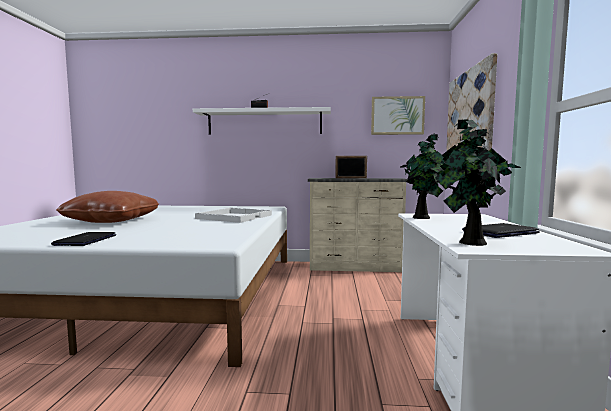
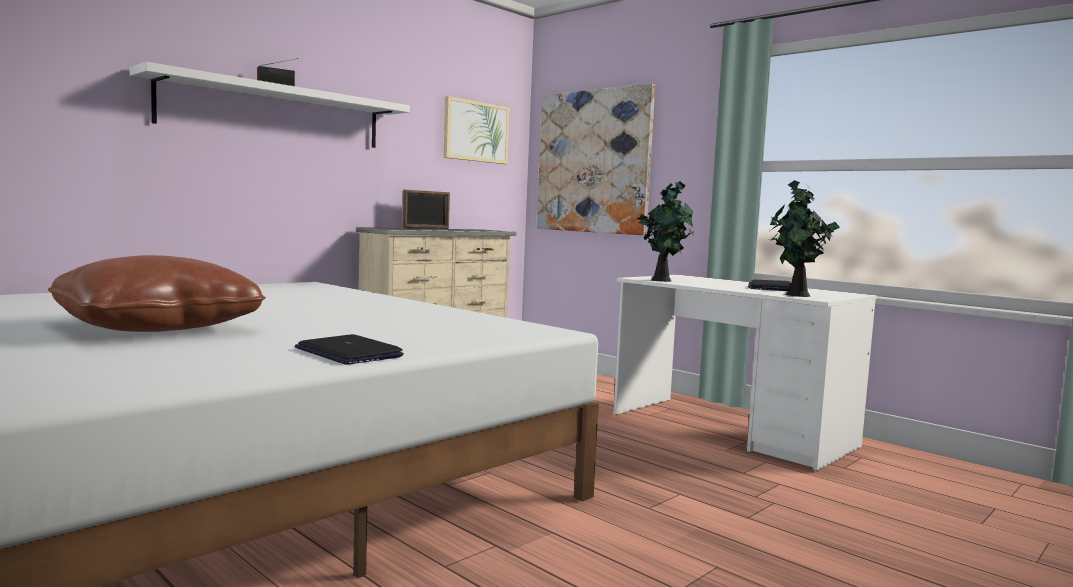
camera: 50 degrees left, 0 degrees up
white tray [195,208,272,223] -> none

